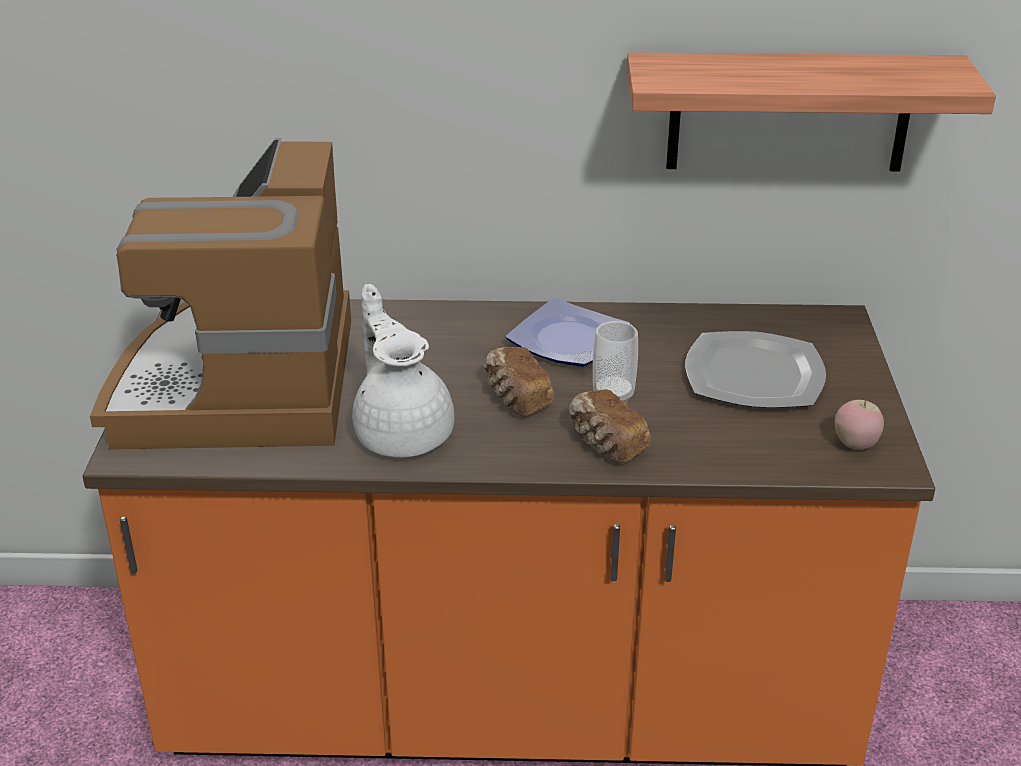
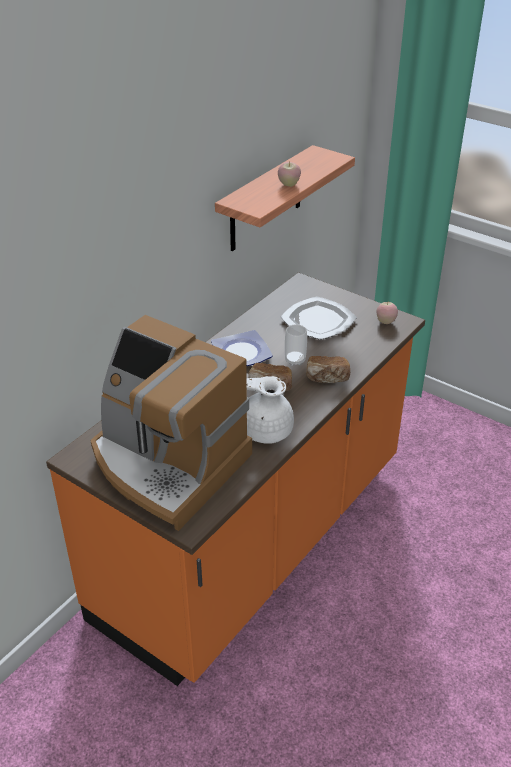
camera: 55 degrees left, 5 degrees up
none -> apple [278,161,301,187]

